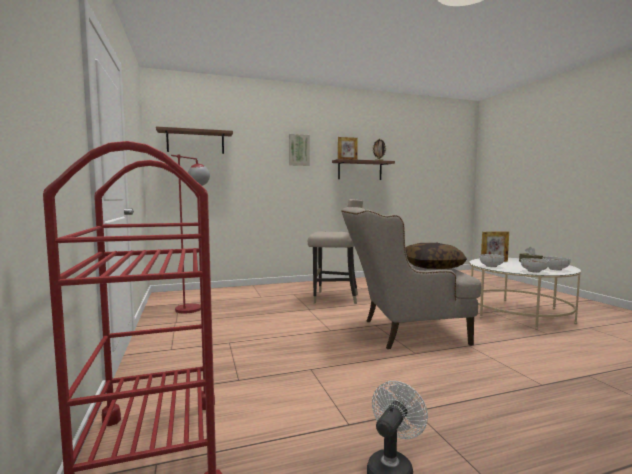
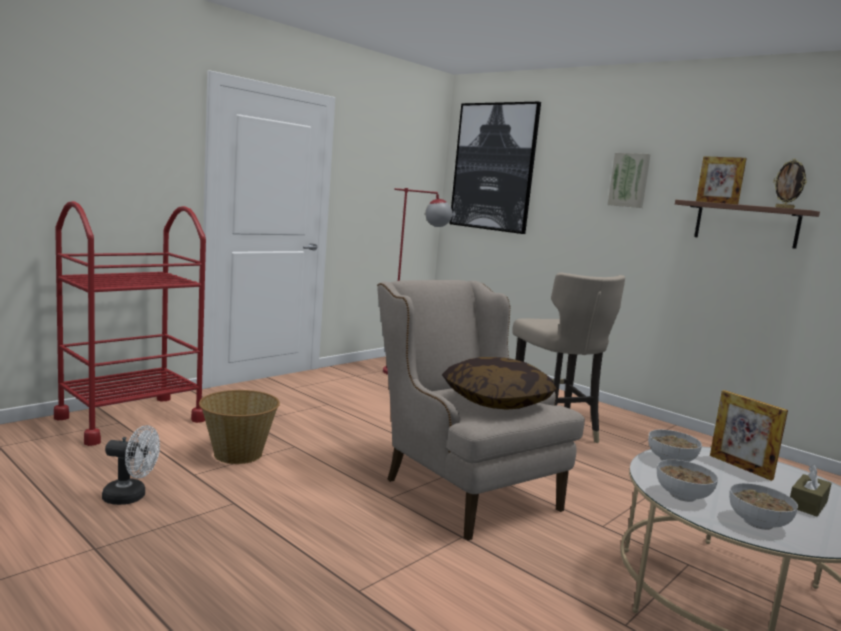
camera: 60 degrees right, 5 degrees up
shelf [156,126,233,154] -> picture [450,102,541,234]
none -> basket [199,390,280,464]

